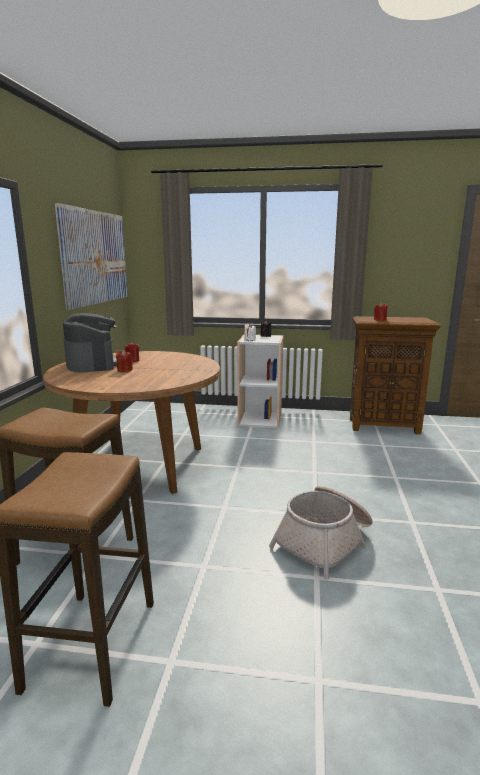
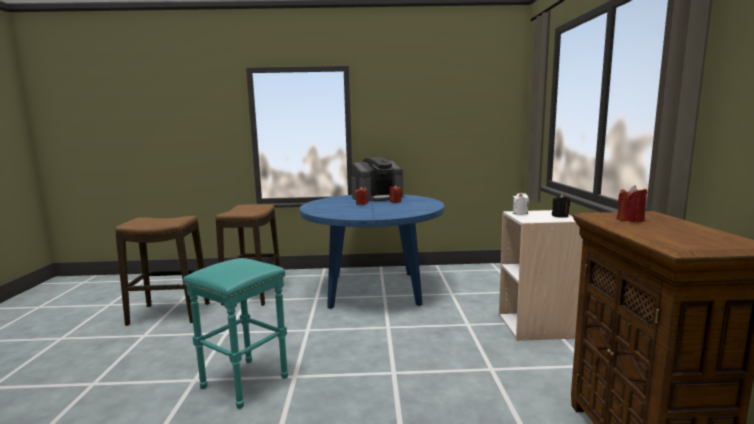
camera: 80 degrees right, 5 degrees down
brown dining table [43,351,220,494] -> blue dining table [300,194,444,309]
picture [55,203,128,310] -> none
basket [269,486,373,579] -> turquoise stool [183,258,288,409]

